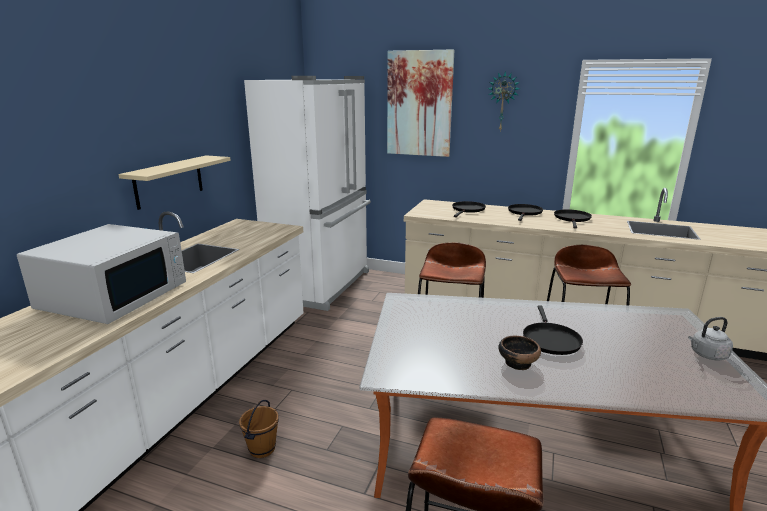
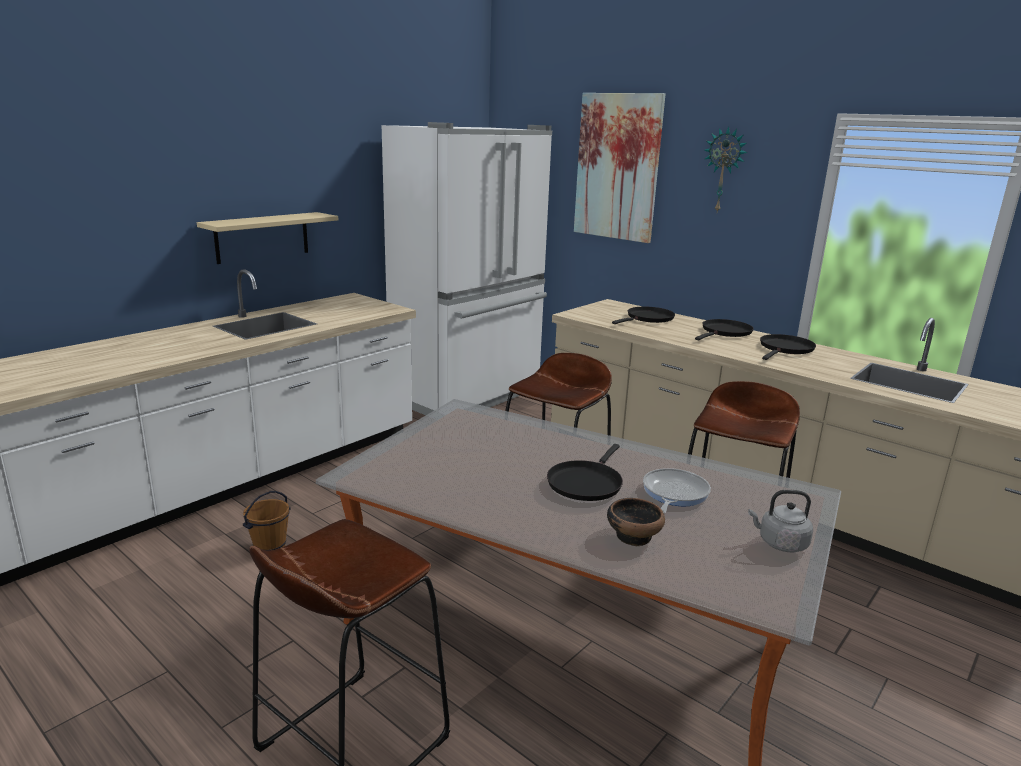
camera: 20 degrees right, 0 degrees up
white microwave [17,224,186,324] -> none
bowl [498,336,541,370] -> bowl moved to [607,498,665,546]
none -> frying pan [643,468,711,513]

